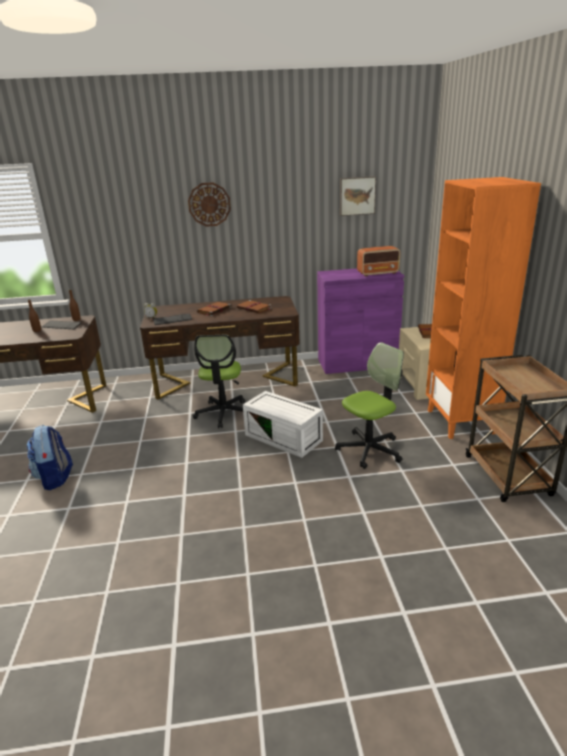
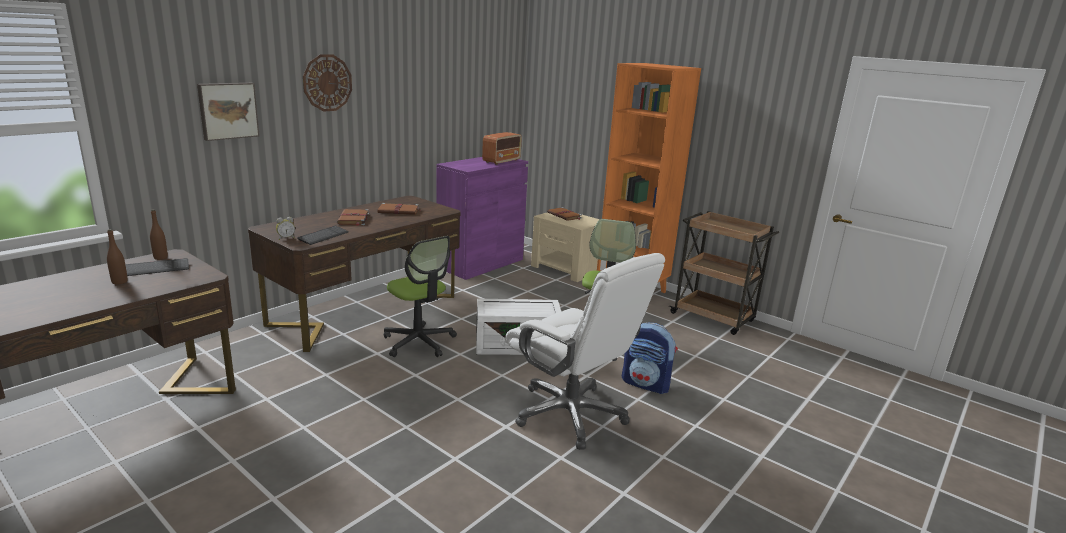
camera: 45 degrees left, 5 degrees down
backpack [27,425,73,490] -> backpack moved to [622,323,678,394]
picture [340,176,376,216] -> picture moved to [197,83,260,141]
none -> white office chair [505,253,665,450]

